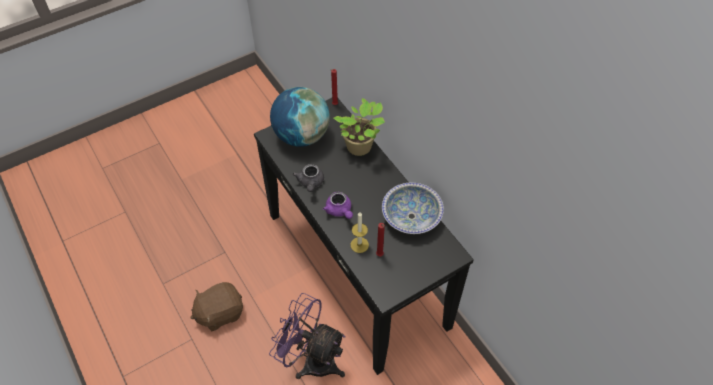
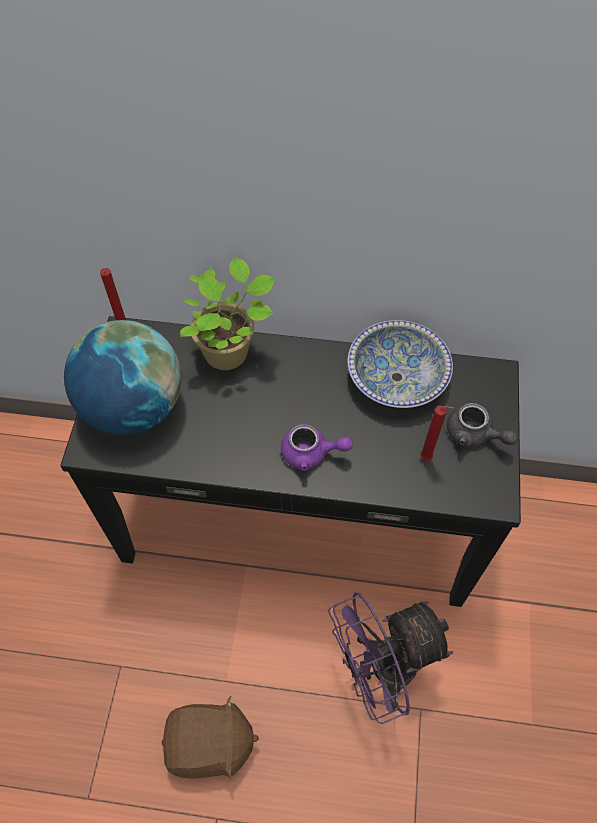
camera: 50 degrees left, 5 degrees up
brown plush toy [191,282,243,331] -> brown plush toy turned 105 degrees counterclockwise [161,696,259,779]
grey teapot [292,164,324,192] -> grey teapot moved to [447,403,518,447]
candle [351,212,369,253] -> none

